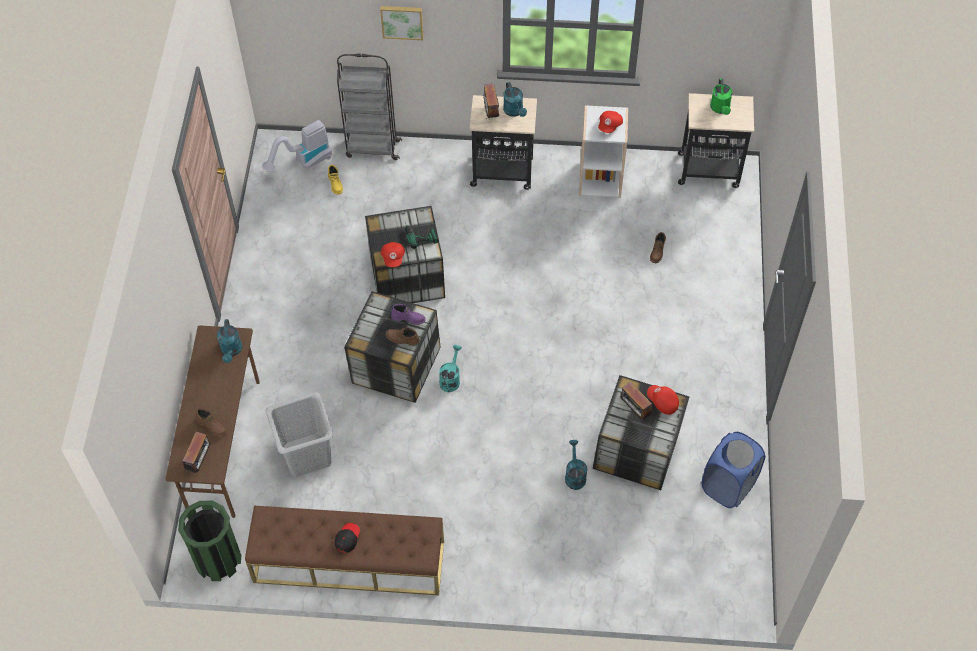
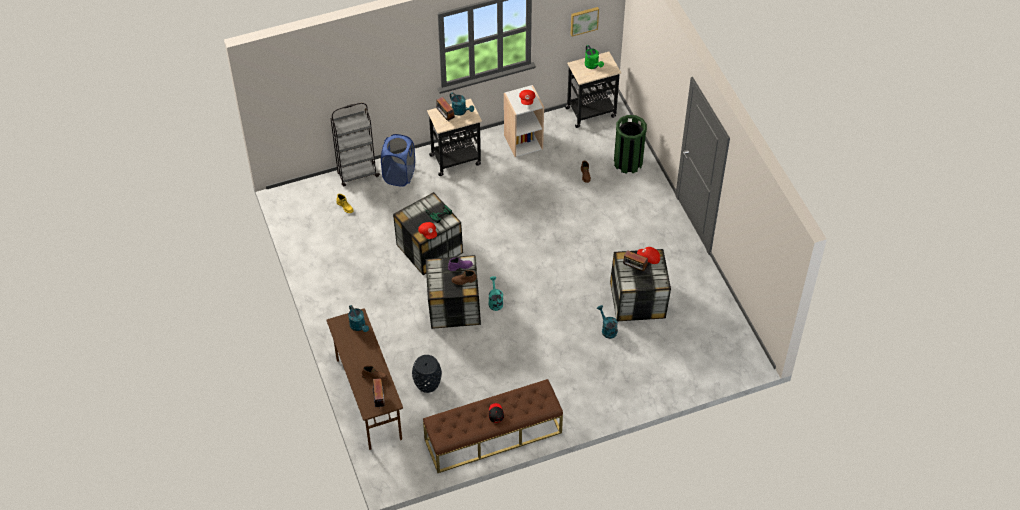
camera: 25 degrees left, 5 degrees down
green trash can [178,501,241,581] -> green trash can moved to [614,115,647,174]
vacuum cleaner [262,120,332,172] -> none
grey laundry basket [265,392,334,477] -> black stool [412,355,442,393]
picture [380,6,423,40] -> picture moved to [571,7,599,37]
blue laundry basket [702,432,765,508] -> blue laundry basket moved to [381,134,415,187]

